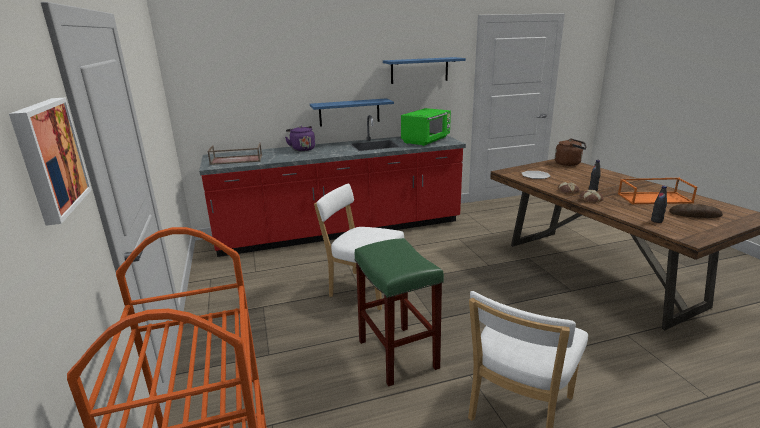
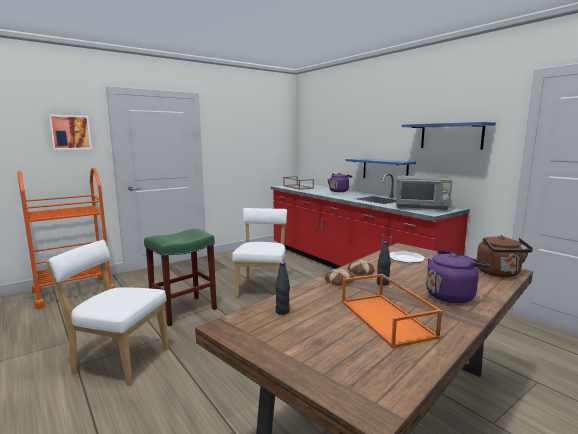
camera: 70 degrees right, 10 degrees down
green microwave [401,108,451,146] -> grey microwave [396,175,452,211]
bread [669,204,723,218] -> none
none -> purple kettle [426,250,490,303]

